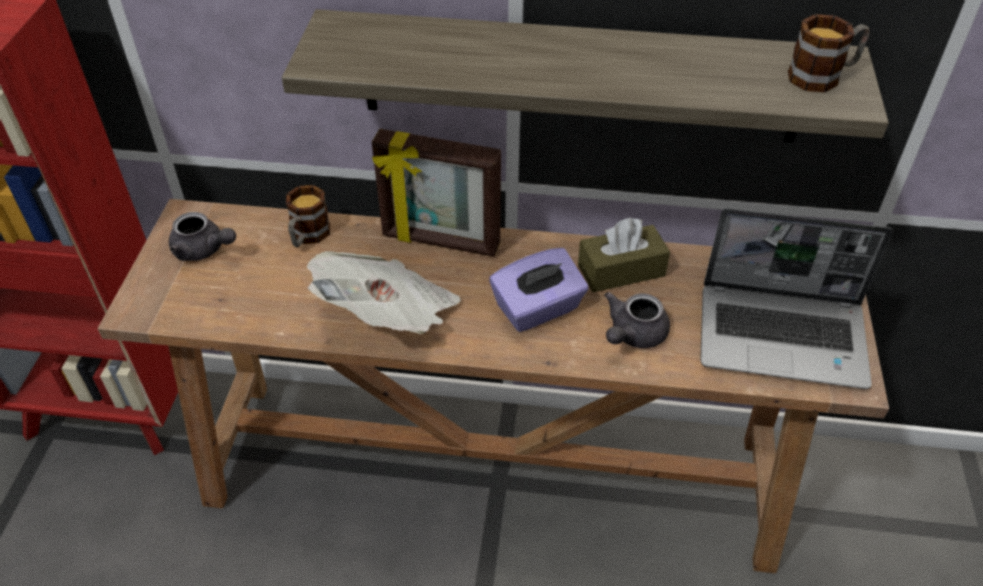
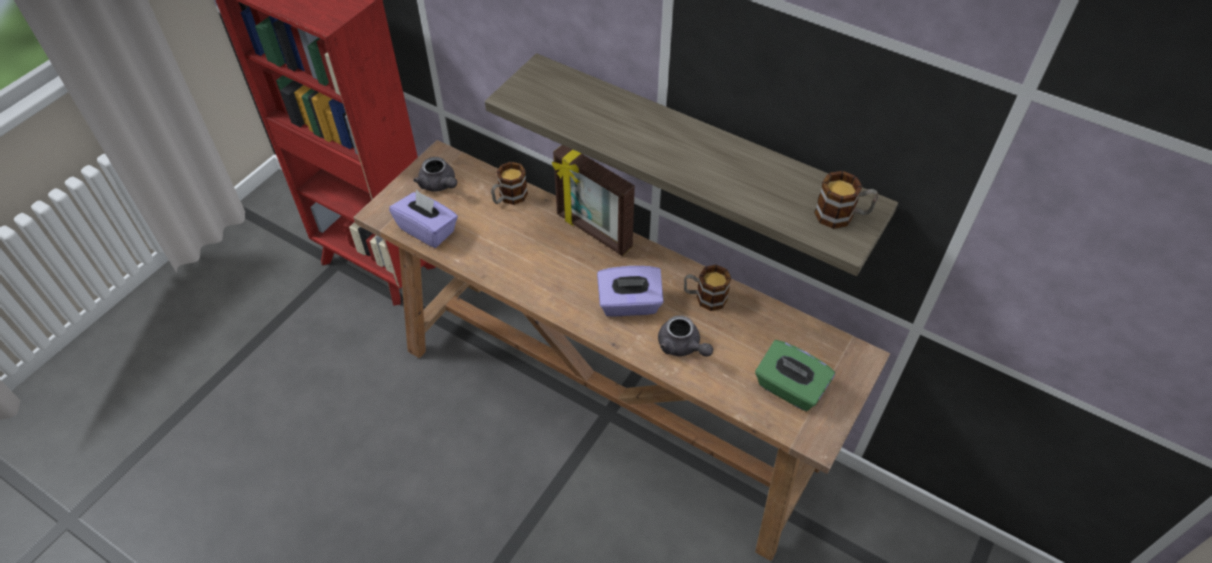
camera: 25 degrees right, 5 degrees up
newspaper [306,251,461,334] -> none
brown tissue box [578,217,670,292] -> mug [684,265,731,311]
grey teapot [604,292,670,348] -> grey teapot turned 105 degrees counterclockwise [658,315,713,356]
laptop [700,208,893,389] -> green tissue box [755,340,835,411]
none -> purple tissue box [389,190,458,248]

